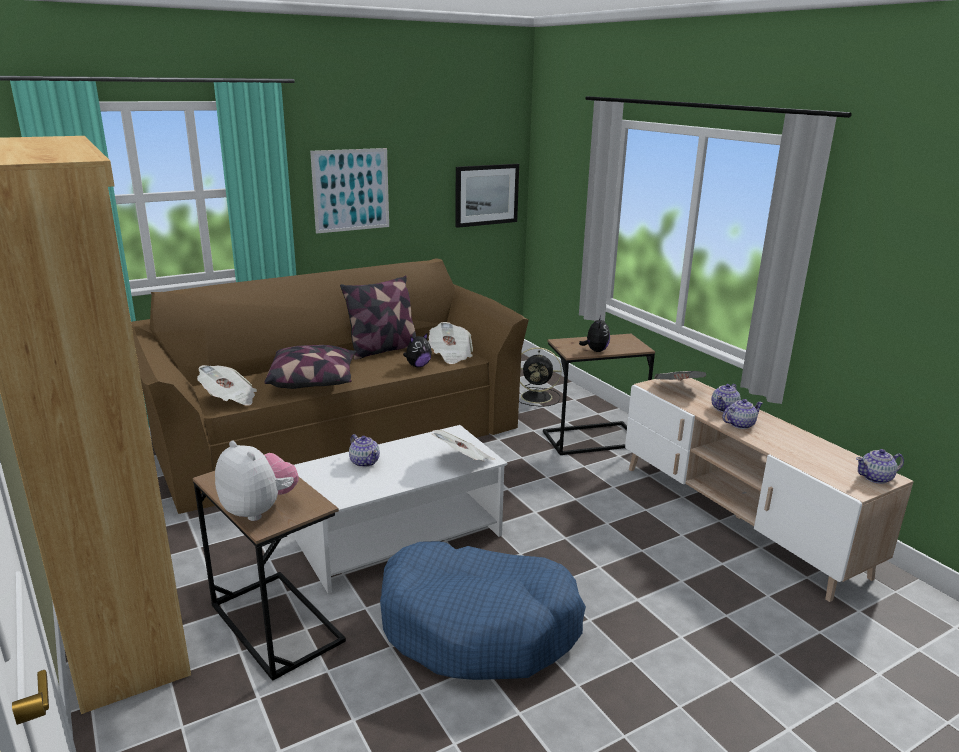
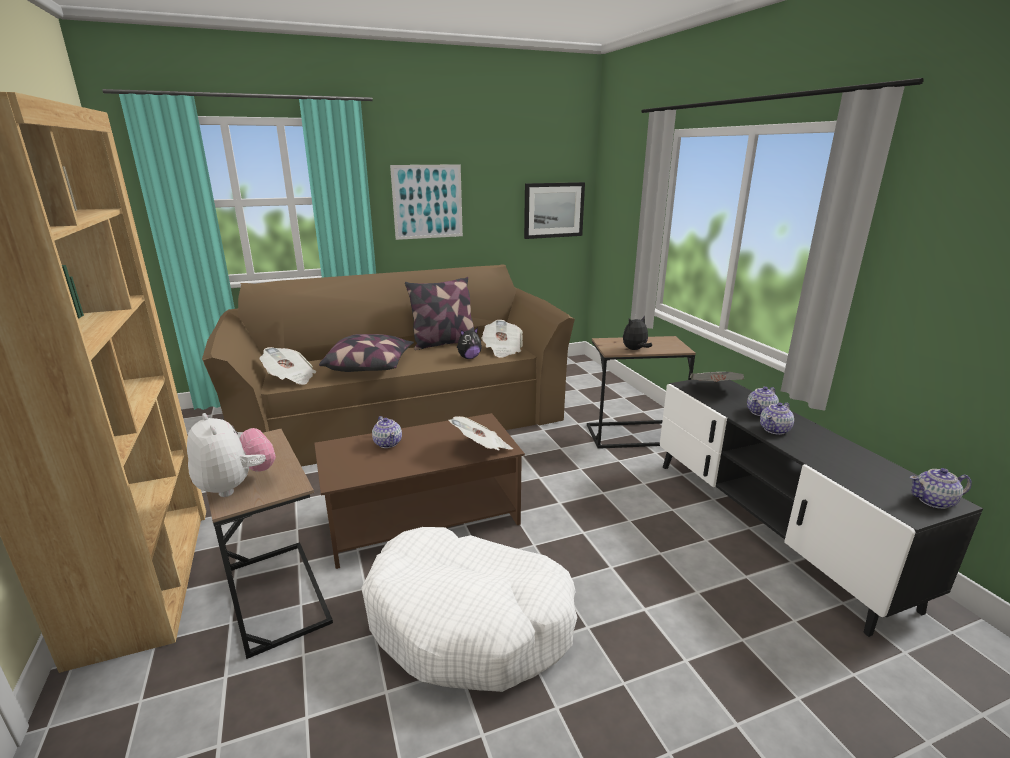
camera: 10 degrees right, 0 degrees up
white coffee table [294,425,507,594] -> brown coffee table [314,413,525,569]
blue dog bed [380,541,586,680] -> white dog bed [361,527,577,692]
black fan [519,347,562,407] -> none
plush toy [579,316,610,352] -> plush toy turned 135 degrees counterclockwise [623,316,652,350]
beige tv stand [625,378,914,602] -> black tv stand [660,379,983,637]
teapot [722,399,763,429] -> teapot turned 150 degrees clockwise [760,402,794,435]

